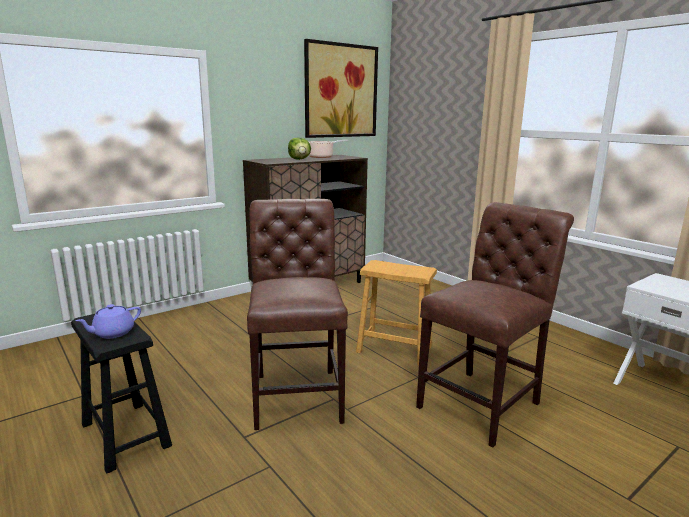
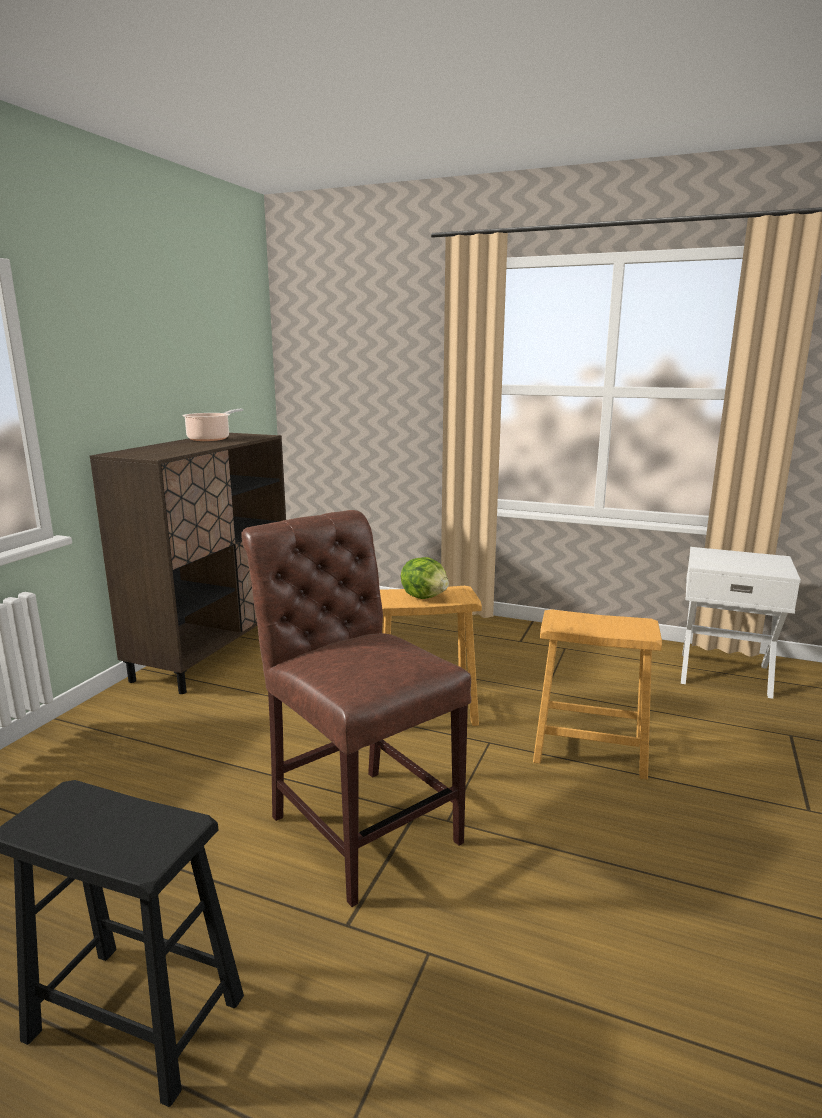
camera: 30 degrees left, 0 degrees up
purple teapot [76,304,141,339] -> none
lettuce [288,137,311,160] -> lettuce moved to [401,557,449,599]
picture [304,39,378,138] -> none
brown chair [416,202,574,448] -> brown stool [533,609,662,779]

